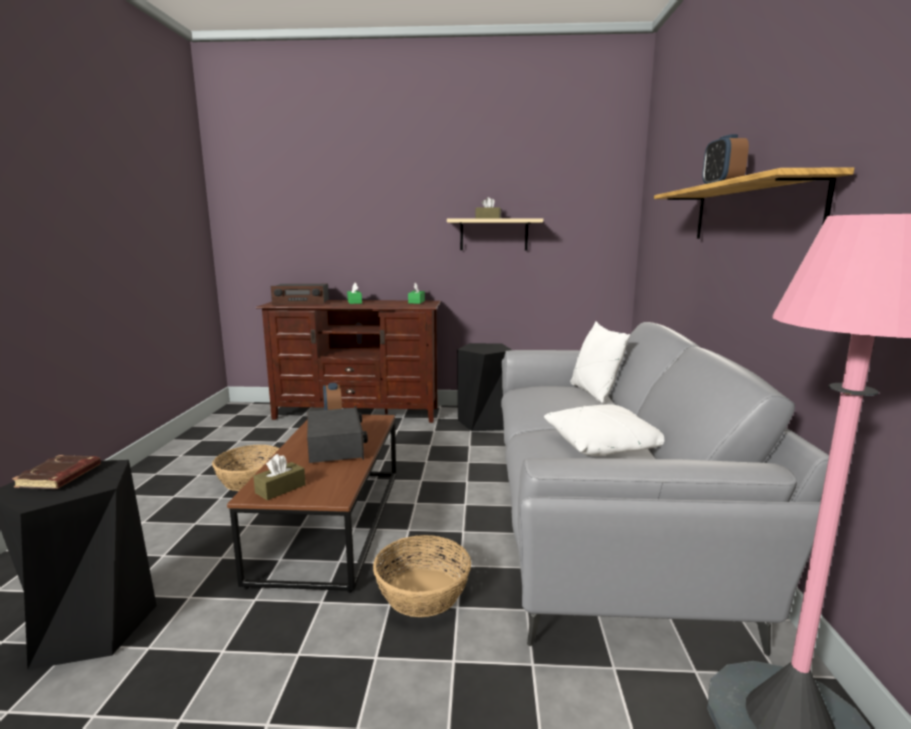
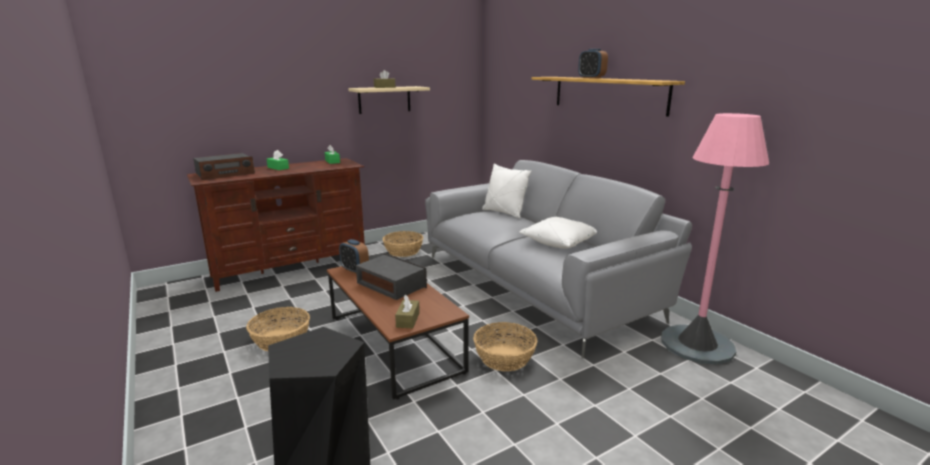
camera: 35 degrees left, 5 degrees up
brown book [12,455,101,489] -> none
black stool [457,343,512,431] -> basket [383,231,423,257]

